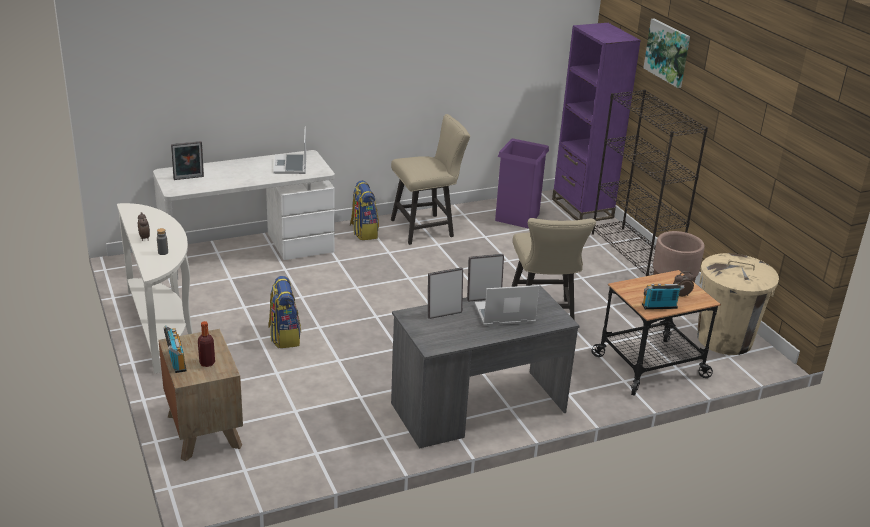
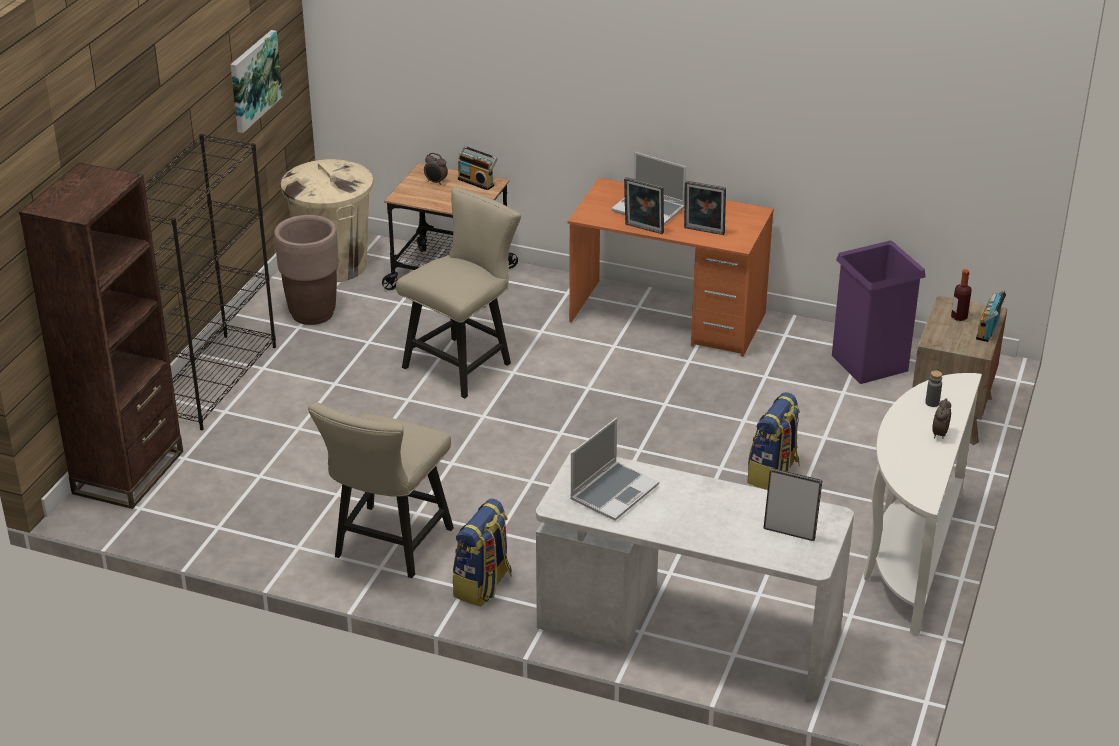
camera: 135 degrees left, 5 degrees up
beige chair [391,114,470,245] -> beige chair turned 90 degrees counterclockwise [308,403,454,578]
grey desk [391,284,580,449] -> orange desk [568,178,774,357]
purple trash can [495,138,549,228] -> purple trash can moved to [832,241,926,384]
purple bookcase [552,23,641,221] -> brown bookcase [19,163,183,509]
picture [644,18,690,88] -> picture moved to [230,30,283,133]

